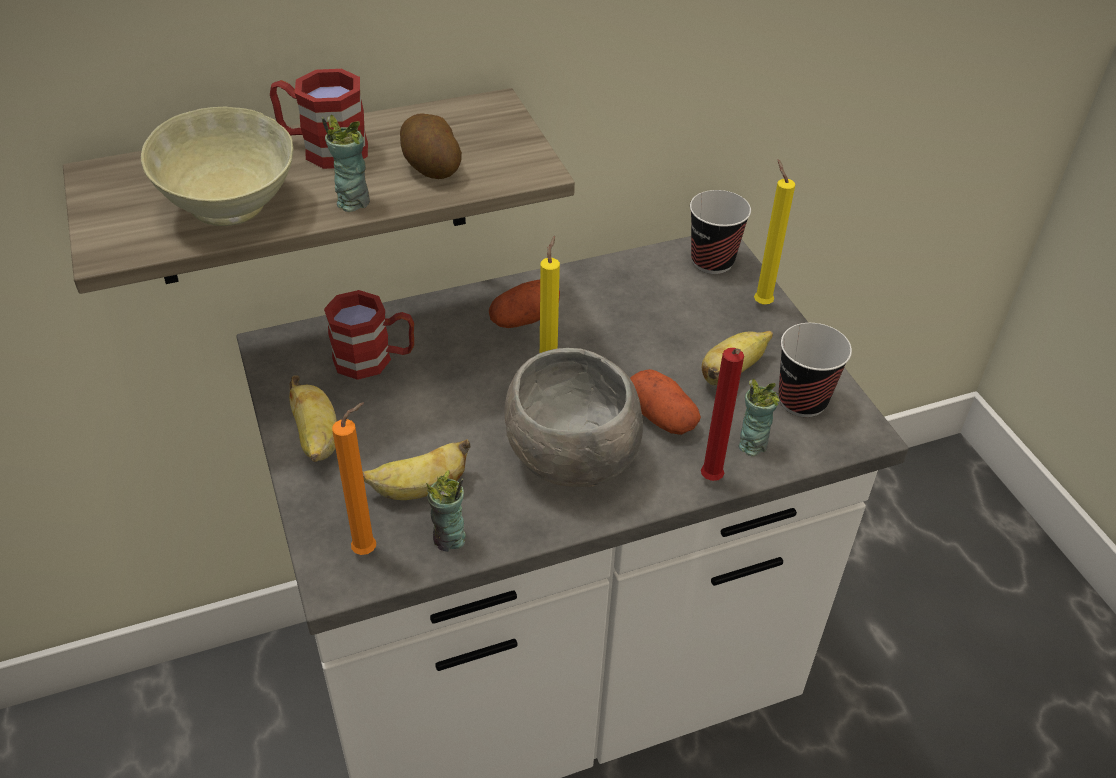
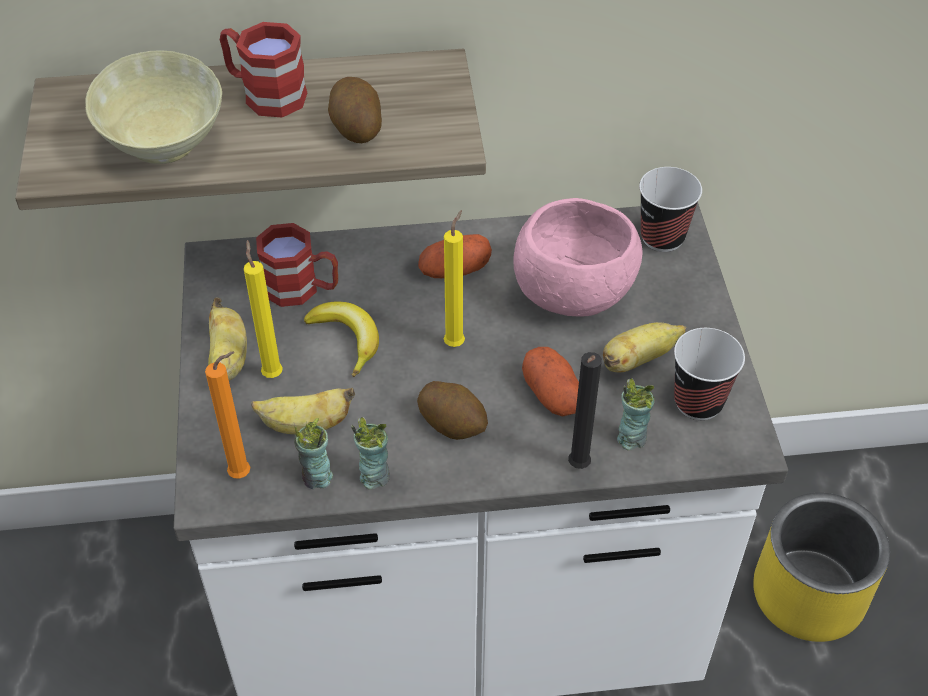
camera: 15 degrees right, 5 degrees up
cup [322,114,370,212] -> cup moved to [351,417,390,490]
grey bowl [505,348,643,487] -> potato [417,381,488,440]
red candle [701,348,744,481] -> black candle [568,352,602,469]
yellow candle [754,159,796,305] -> yellow candle moved to [244,240,283,378]
none -> banana [304,302,379,377]
none -> pink bowl [513,198,643,317]
none -> yellow planter [753,493,890,642]

